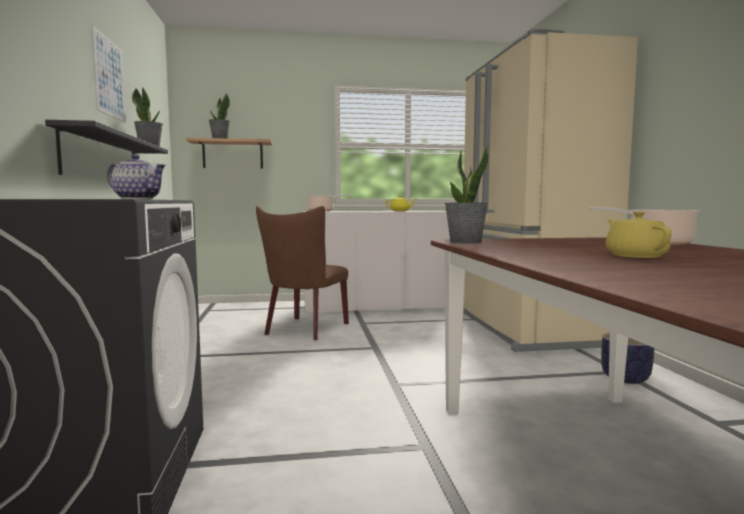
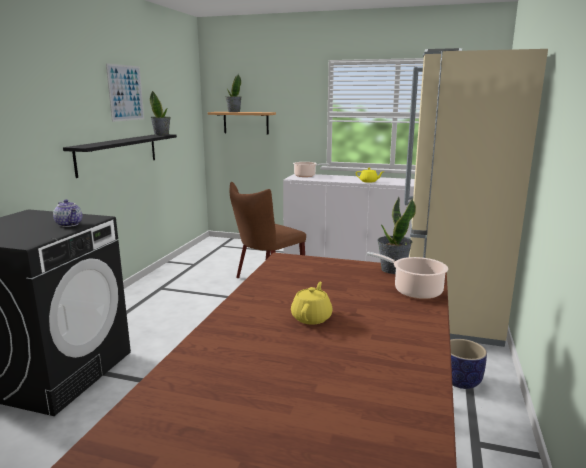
camera: 25 degrees right, 10 degrees up
potted plant [445,145,489,243] -> potted plant moved to [378,196,416,274]

